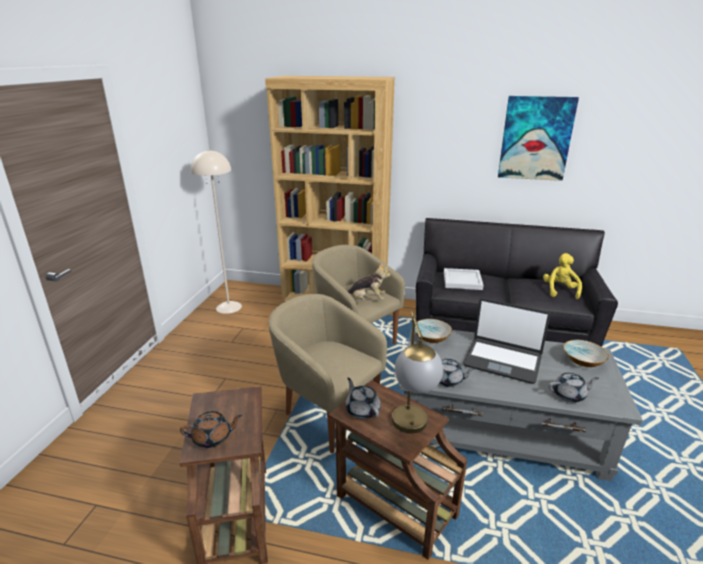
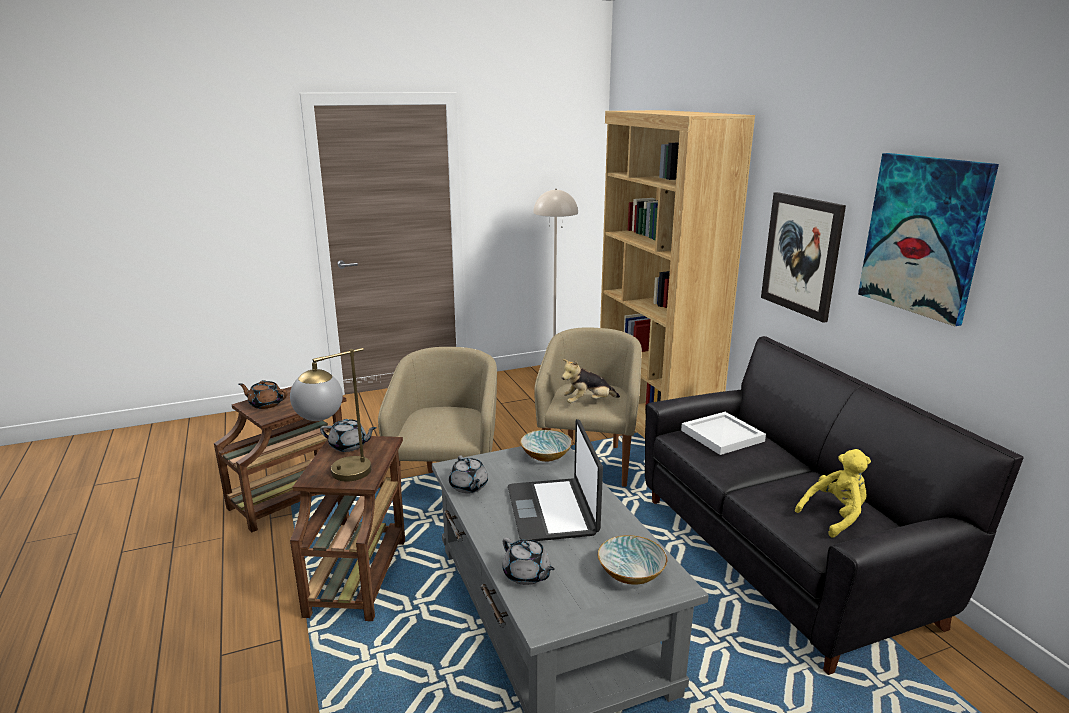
camera: 55 degrees right, 5 degrees down
brown teapot [180,411,242,448] -> brown teapot turned 150 degrees clockwise [239,380,288,409]
grey teapot [346,378,381,419] -> grey teapot turned 75 degrees clockwise [320,419,377,452]
plush toy [348,262,391,300] -> plush toy turned 105 degrees clockwise [562,359,620,403]
none -> picture [761,192,846,323]

